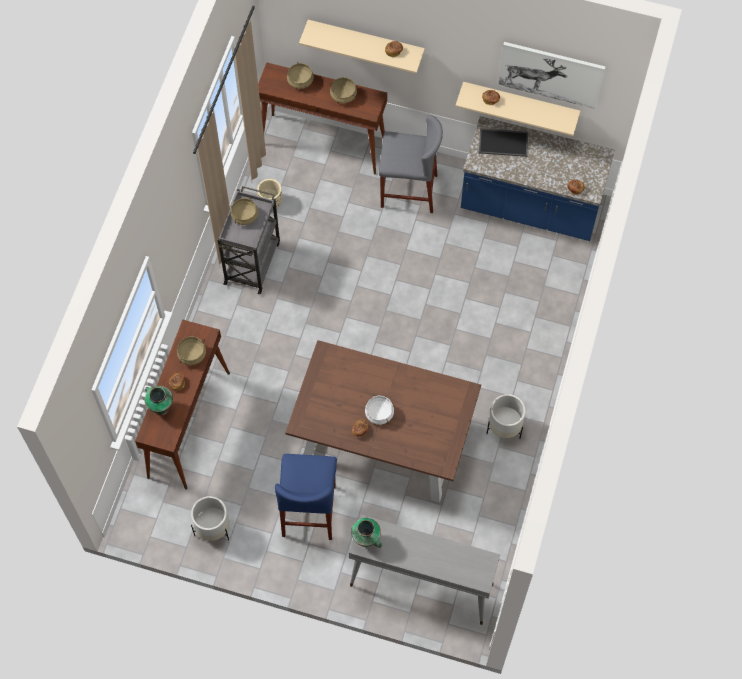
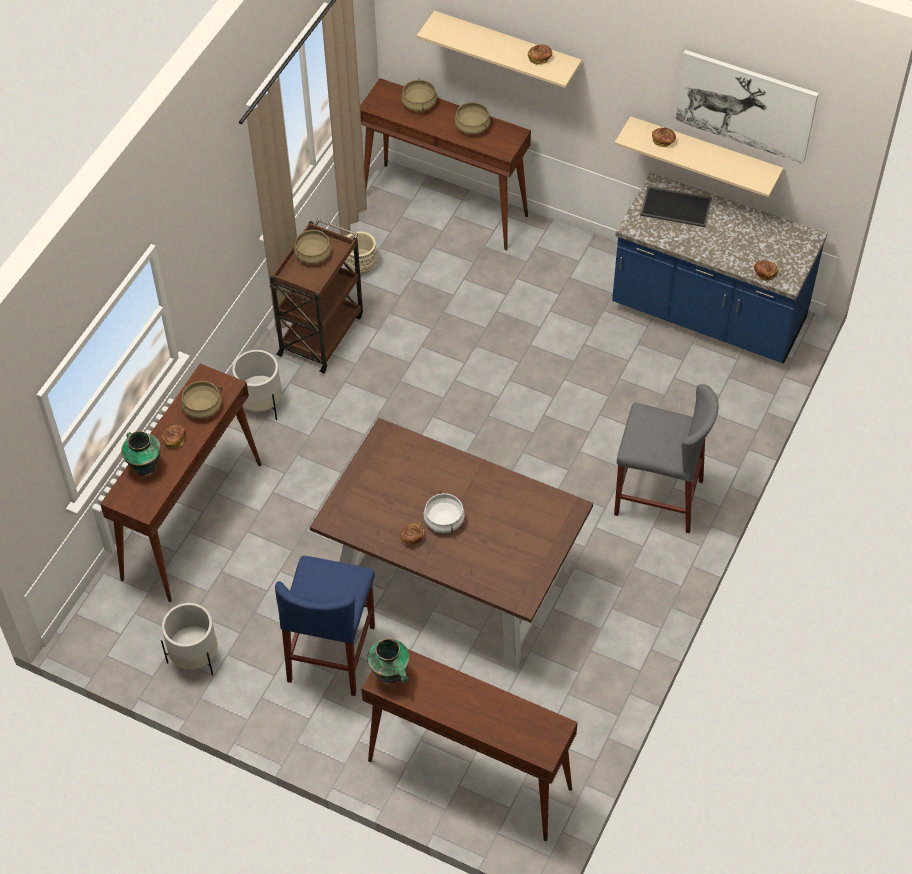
camera: 10 degrees right, 10 degrees down
grey cart [218,186,280,294] -> brown cart [270,219,363,373]
grey console table [349,515,500,625] -> brown console table [361,649,578,841]
grey stool [379,115,443,213] -> grey stool moved to [614,384,718,533]
white planter [486,394,526,439] -> white planter moved to [232,350,282,420]

